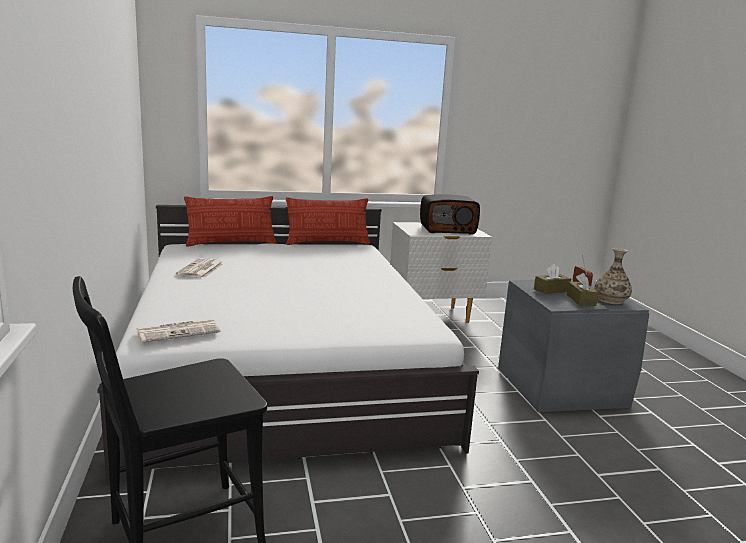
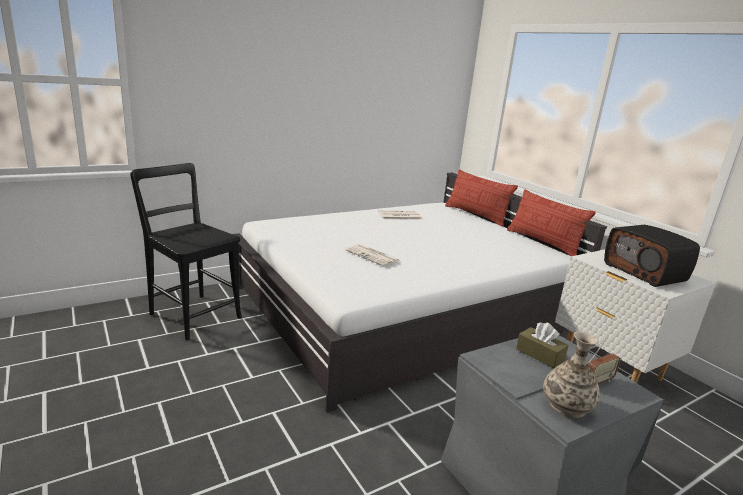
camera: 70 degrees right, 5 degrees up
newspaper [137,319,221,342] -> newspaper moved to [345,244,399,267]
brown tissue box [567,273,599,306] -> none

